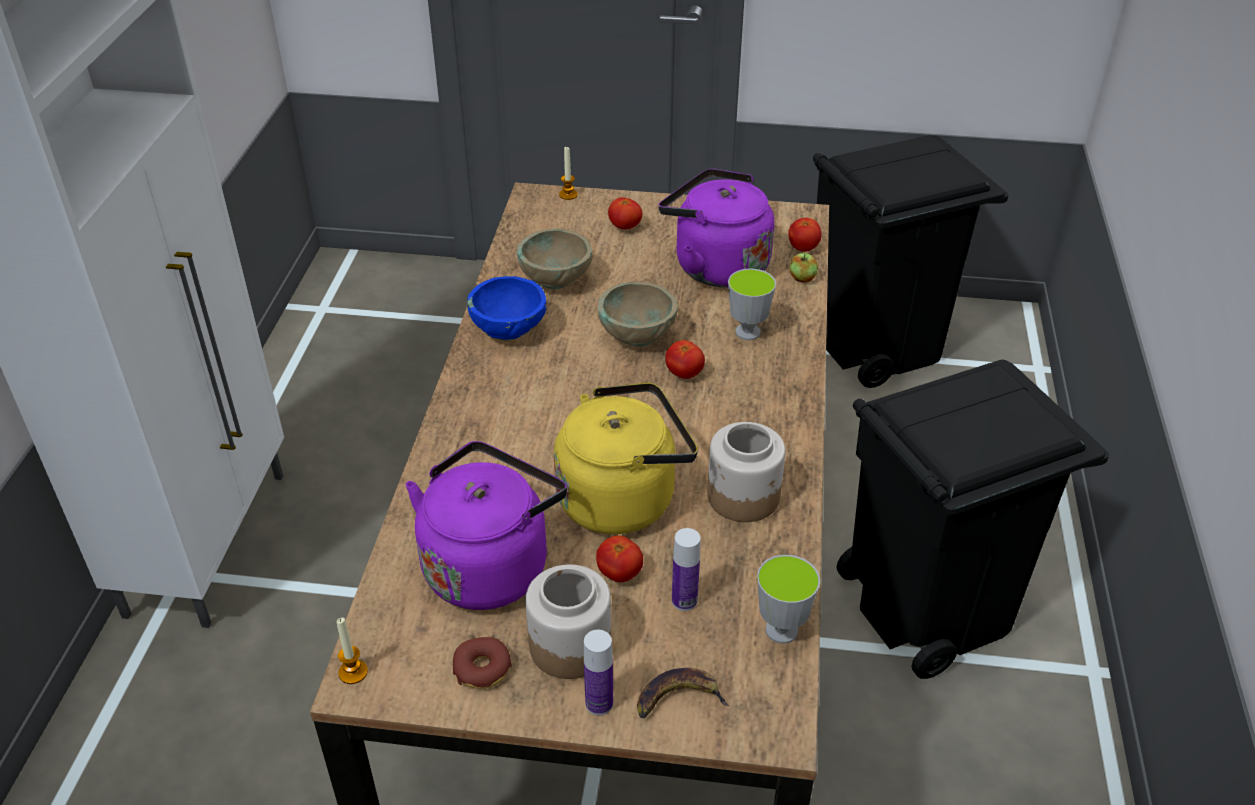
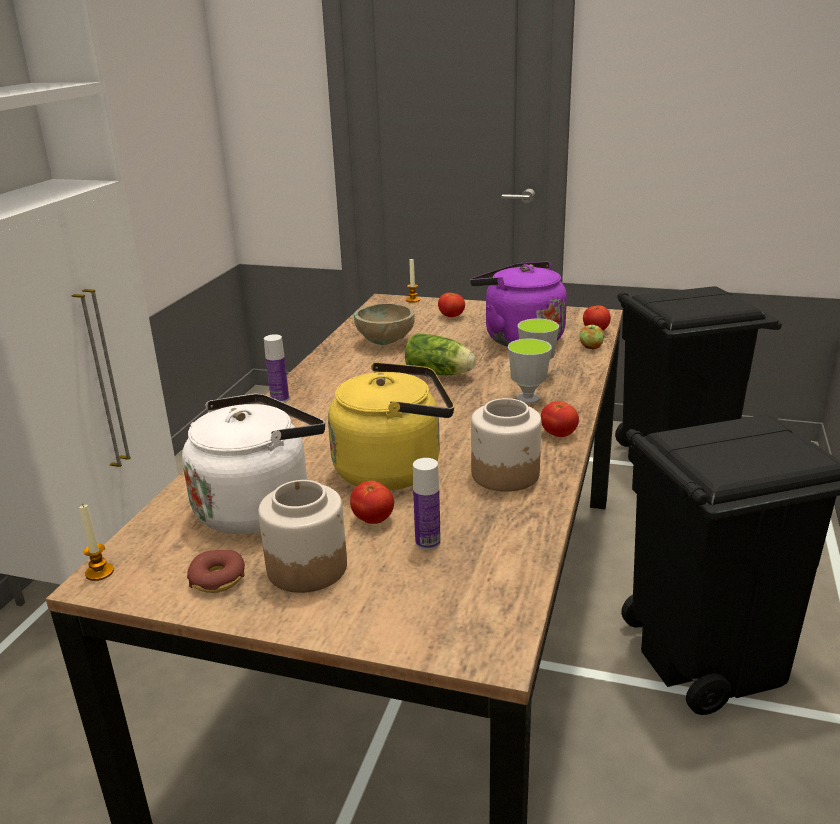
camera: 10 degrees right, 15 degrees down
purple kettle [405,441,567,610] -> white kettle [182,394,325,534]
blue bowl [467,276,547,341] -> none
bottle [584,630,613,715] -> bottle moved to [264,334,289,403]
beige bowl [598,282,678,346] -> lettuce [405,333,476,375]
banana [637,668,729,718] -> none
tomato [665,340,705,379] -> tomato moved to [541,401,579,437]
cup [757,555,820,644] -> cup moved to [508,339,552,404]

